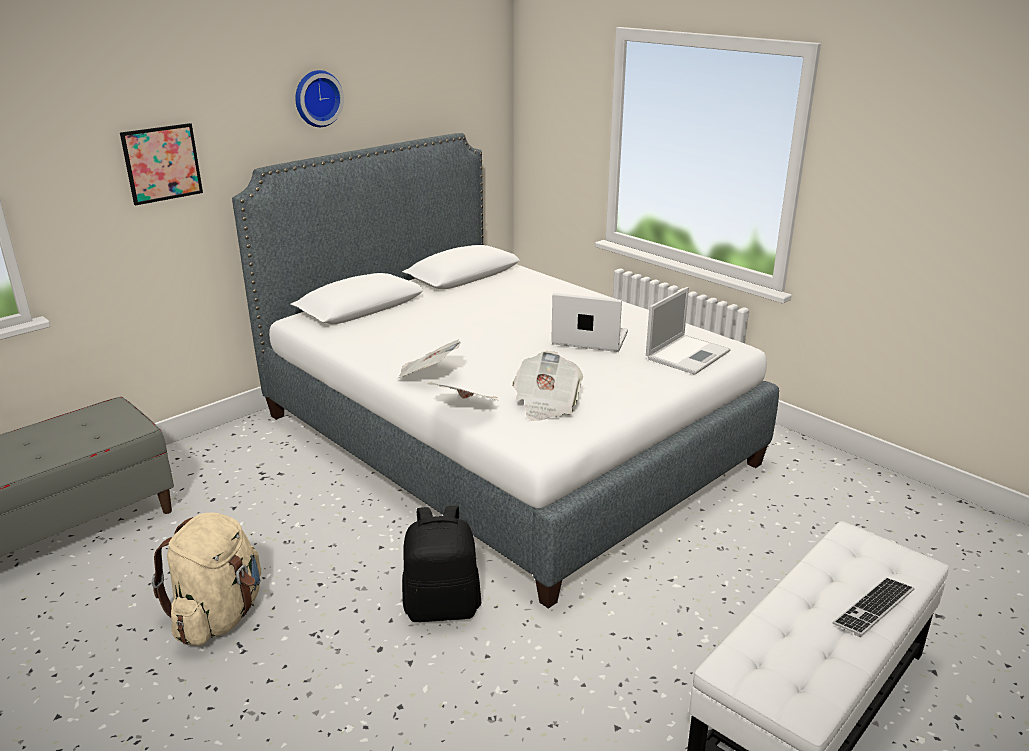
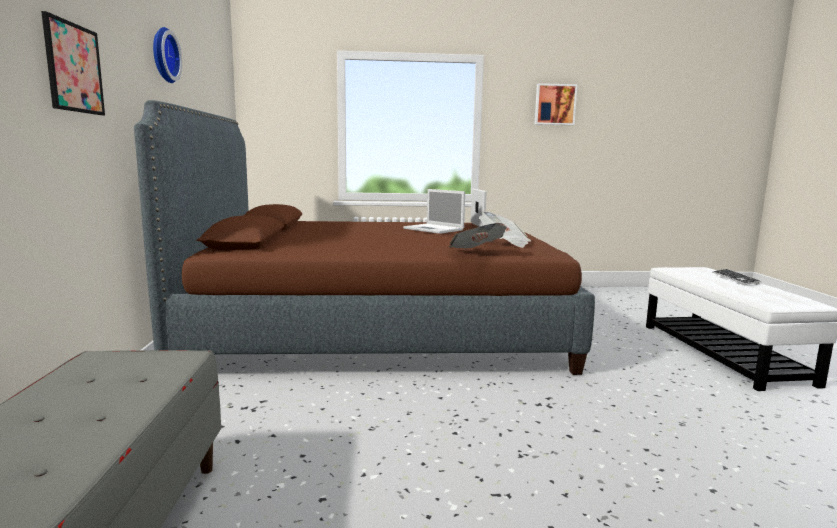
camera: 50 degrees left, 15 degrees down
beige backpack [152,512,261,646] -> none
white bed [232,133,779,609] -> brown bed [134,100,595,375]
newspaper [397,339,461,379] -> none
black backpack [402,506,481,622] -> none
laptop [551,293,628,352] -> laptop turned 105 degrees counterclockwise [403,189,465,234]
none -> picture [534,83,577,125]

